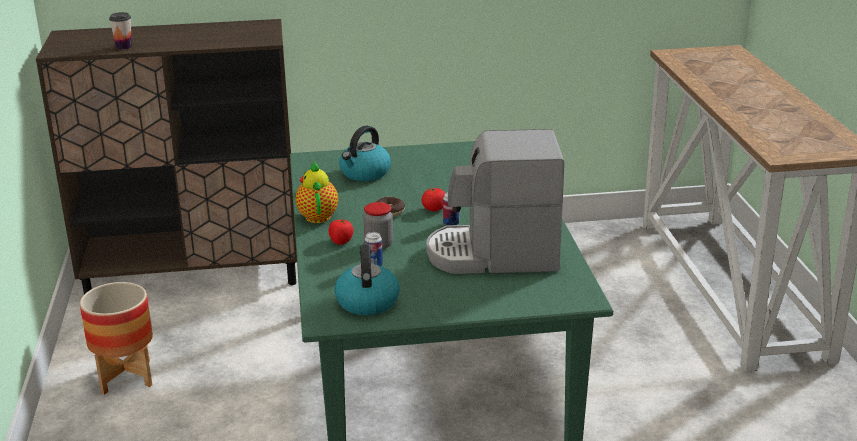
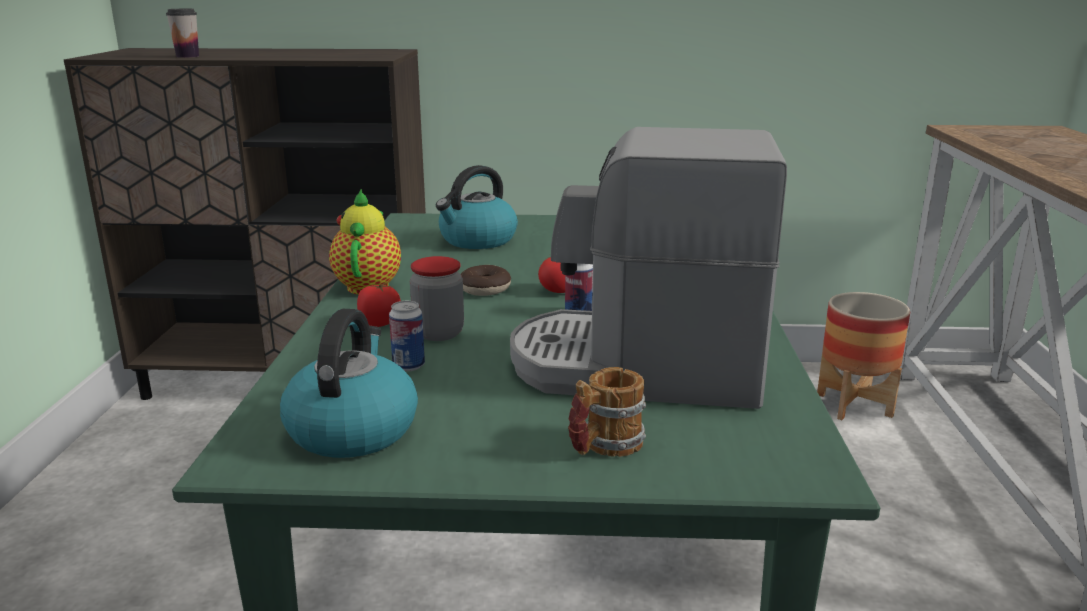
camera: 10 degrees right, 5 degrees down
planter [80,282,153,395] -> planter moved to [817,292,910,420]
none -> mug [568,367,646,457]

